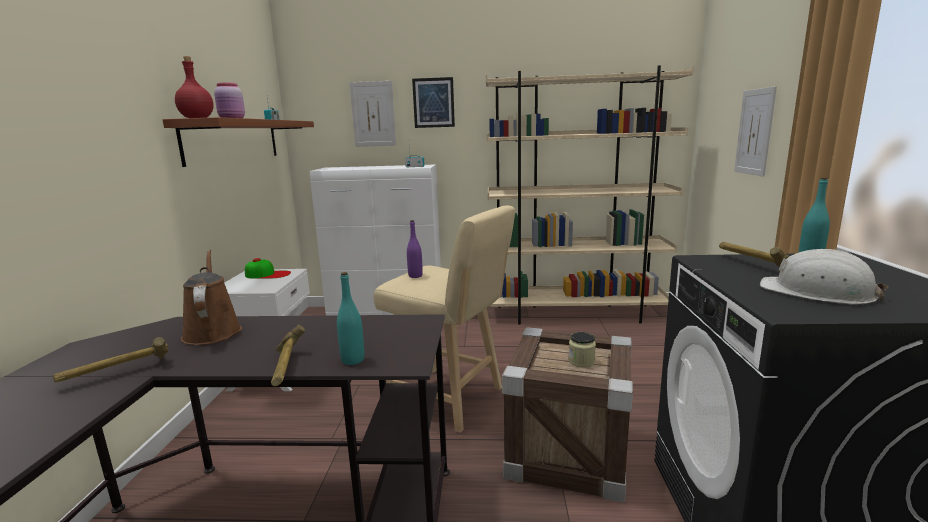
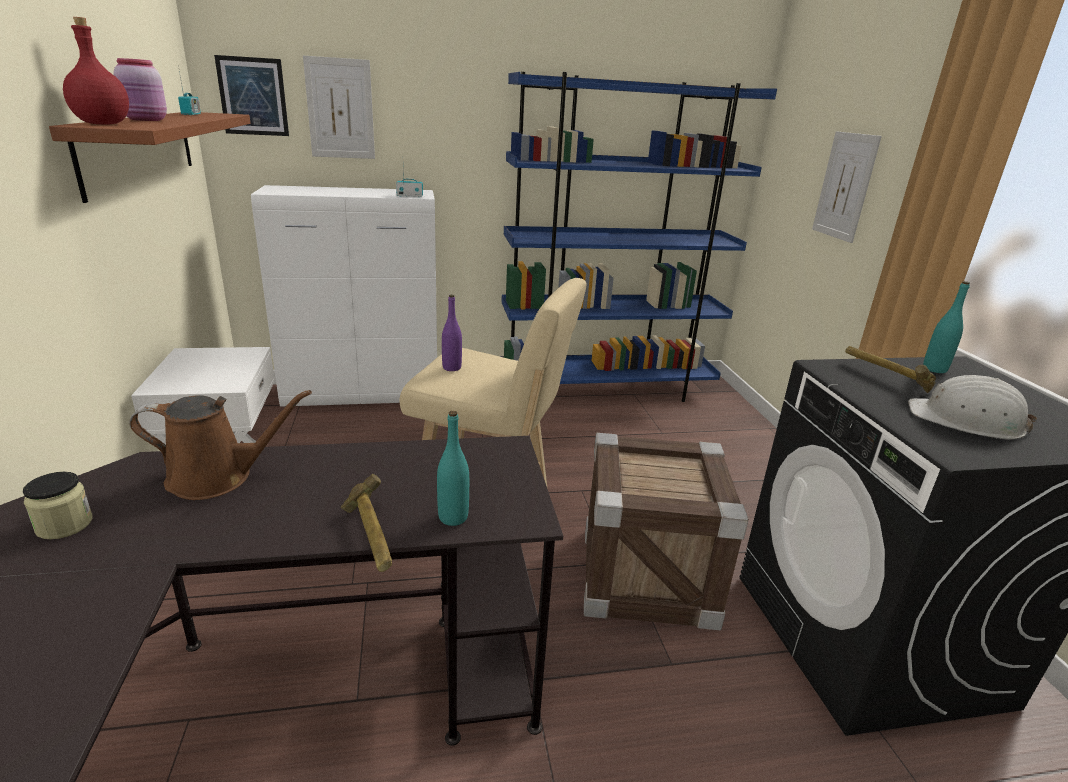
camera: 15 degrees left, 10 degrees up
hammer [53,337,169,383] -> none
brown watering can [181,250,242,345] -> brown watering can turned 120 degrees clockwise [129,390,312,500]
cap [245,258,291,279] -> none
picture [412,77,455,128] -> picture moved to [214,55,289,136]
beige bookcase [486,65,694,325] -> blue bookcase [500,72,777,402]
jar [569,332,596,367] -> jar moved to [23,472,92,539]

